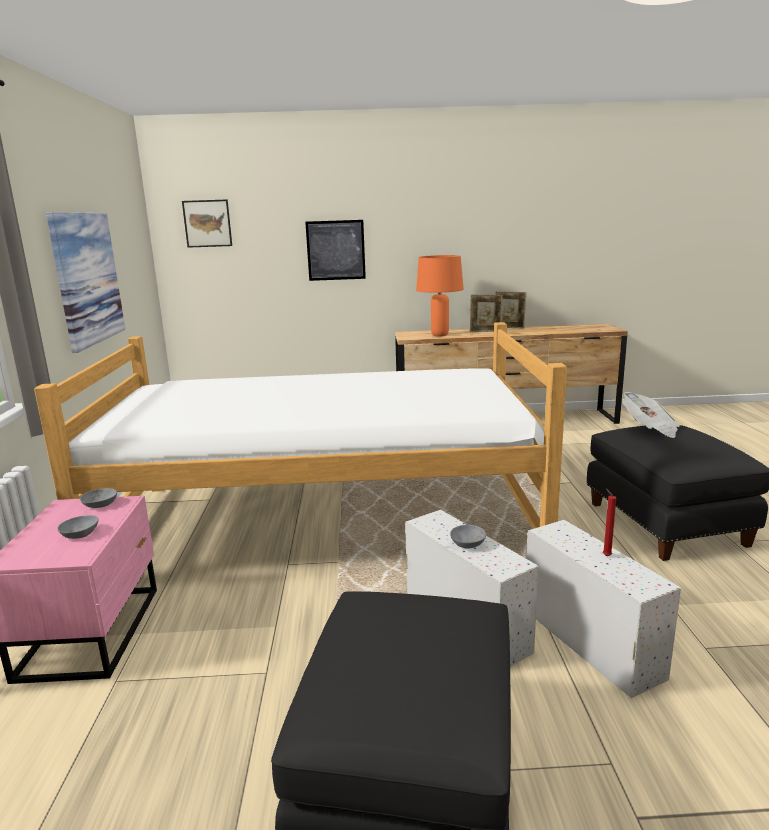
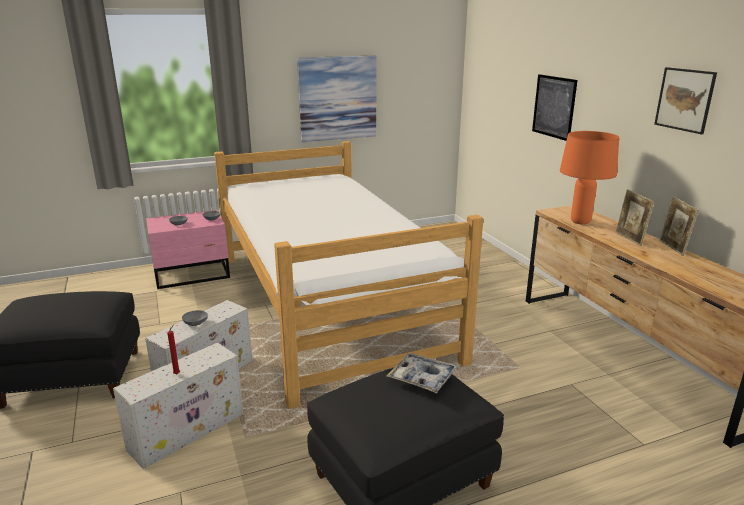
camera: 70 degrees right, 5 degrees up
picture [182,200,232,248] -> picture moved to [654,67,717,134]
newspaper [622,392,680,438] -> tray [387,353,458,393]

